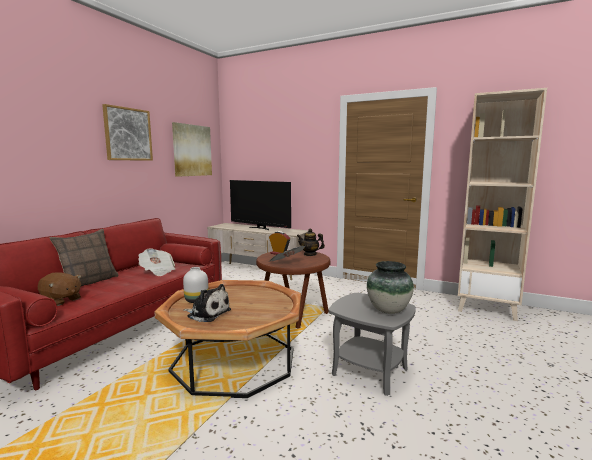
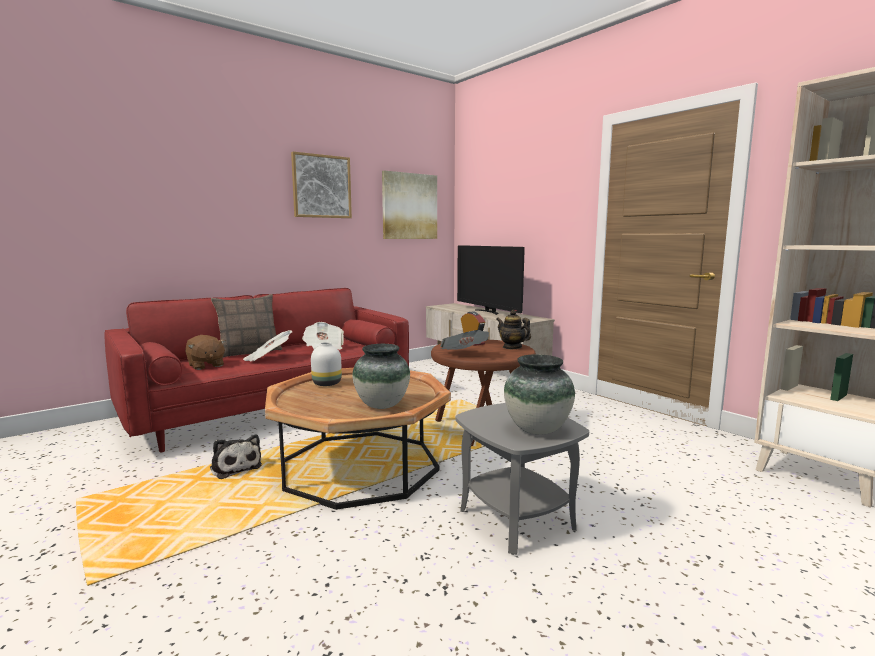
camera: 25 degrees right, 0 degrees up
plush toy [183,284,231,322] -> plush toy moved to [210,434,262,479]
none -> newspaper [243,330,292,362]
none -> vase [352,344,410,409]

